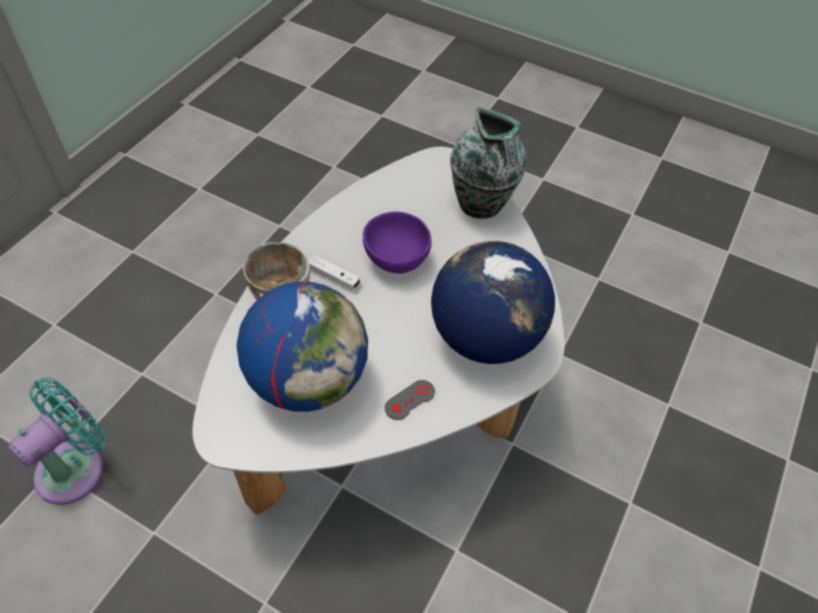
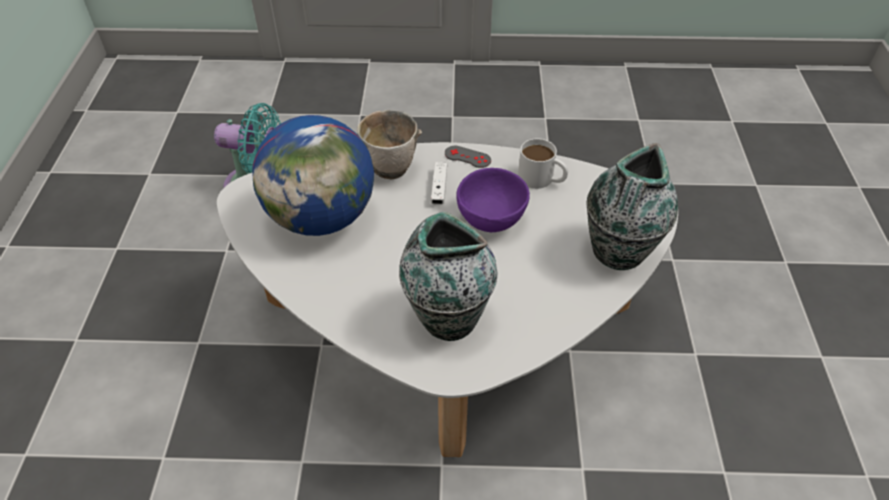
camera: 65 degrees right, 5 degrees down
grey game controller [385,380,435,420] -> grey game controller moved to [445,146,491,168]
globe [431,241,555,364] -> vase [399,212,498,341]
none -> white mug [518,139,568,189]

